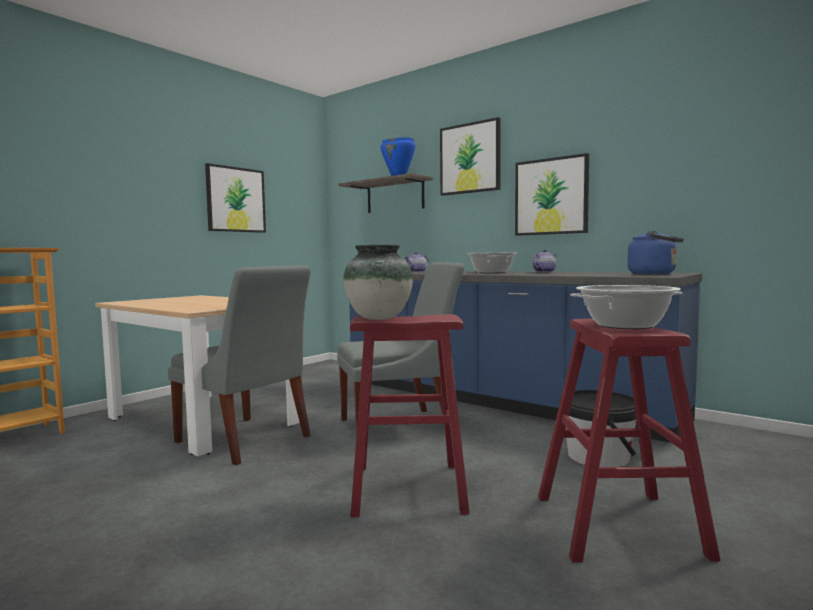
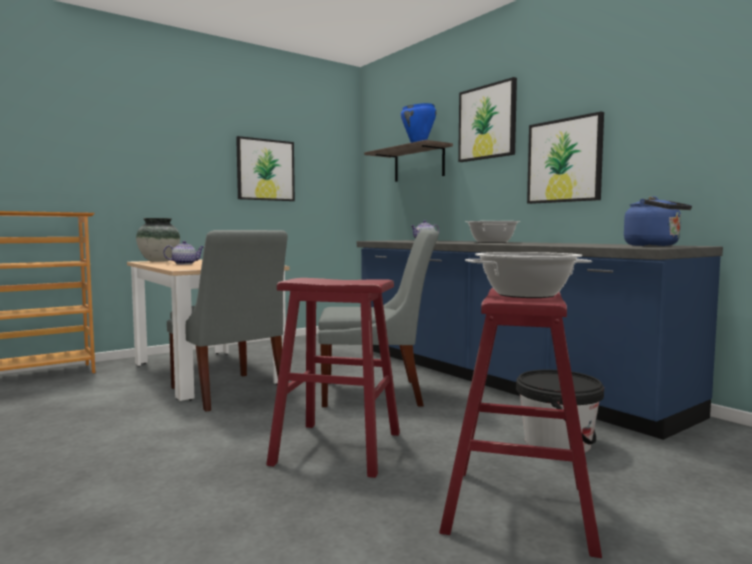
camera: 15 degrees right, 0 degrees up
vase [343,245,413,320] -> vase moved to [136,218,180,262]
teapot [532,249,557,272] -> teapot moved to [163,241,204,264]

